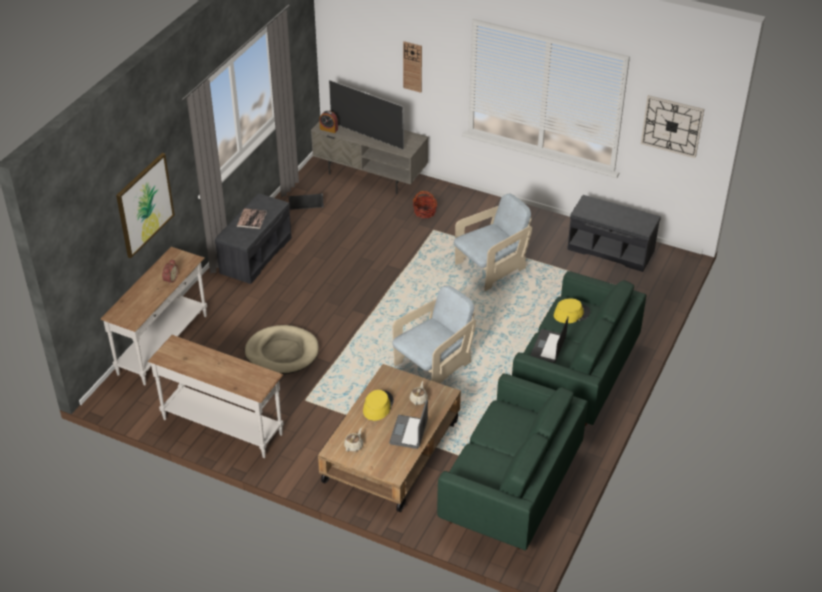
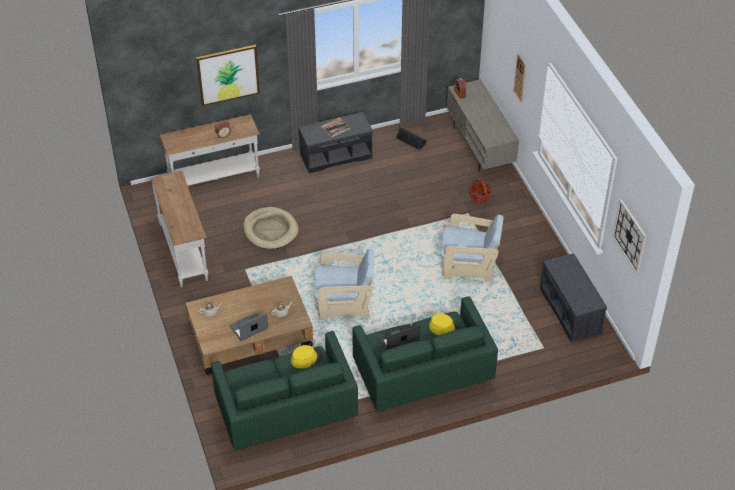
camera: 45 degrees right, 5 degrees up
television [329,80,404,150] -> none
yellow hat [363,390,394,421] -> yellow hat moved to [291,345,324,369]

